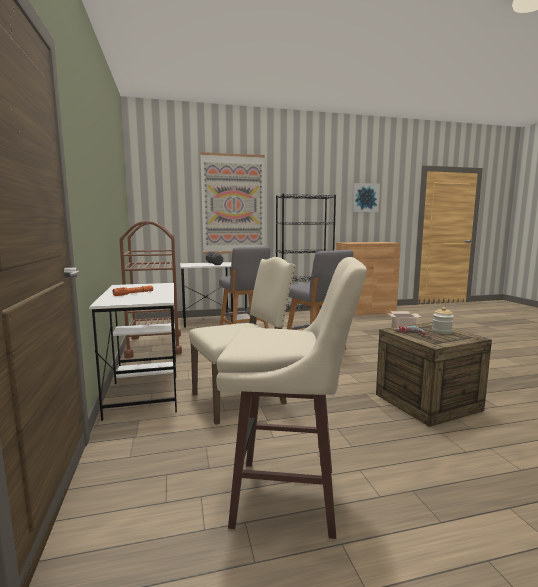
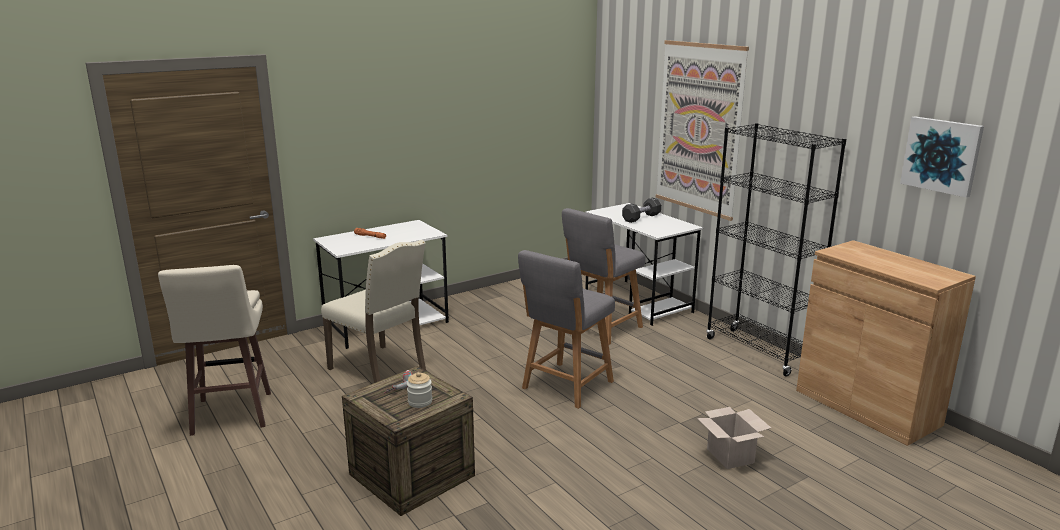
camera: 70 degrees right, 10 degrees up
brown cart [119,220,182,358] -> none

